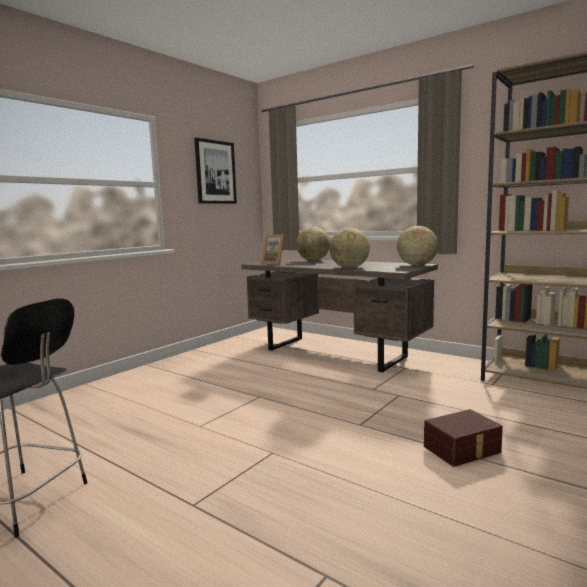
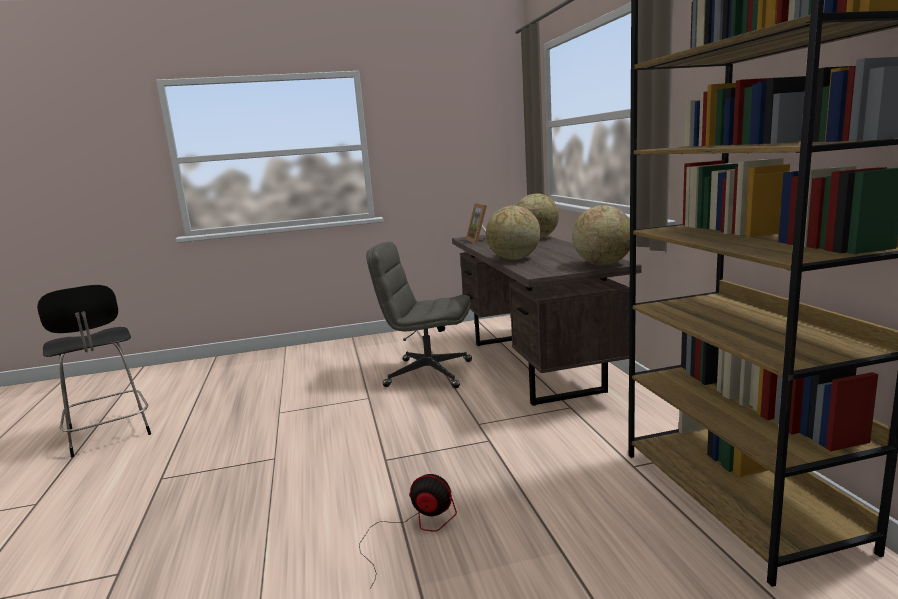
camera: 40 degrees right, 5 degrees up
picture [194,138,237,204] -> none
brown storage box [424,409,503,467] -> fan [359,474,457,589]
none -> grey office chair [366,241,472,388]

